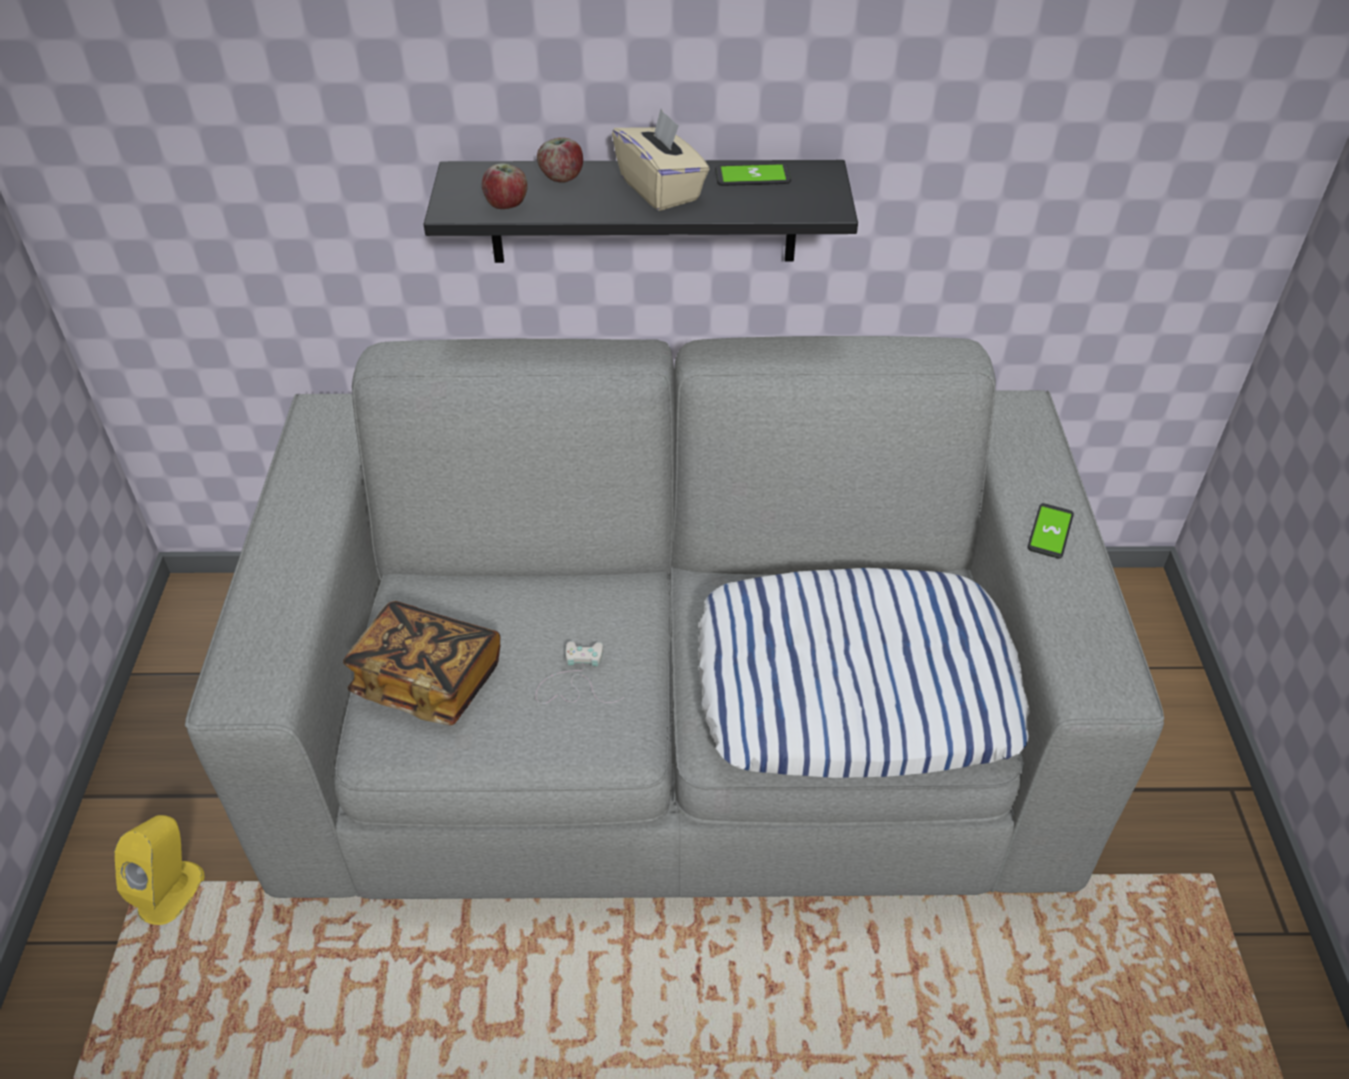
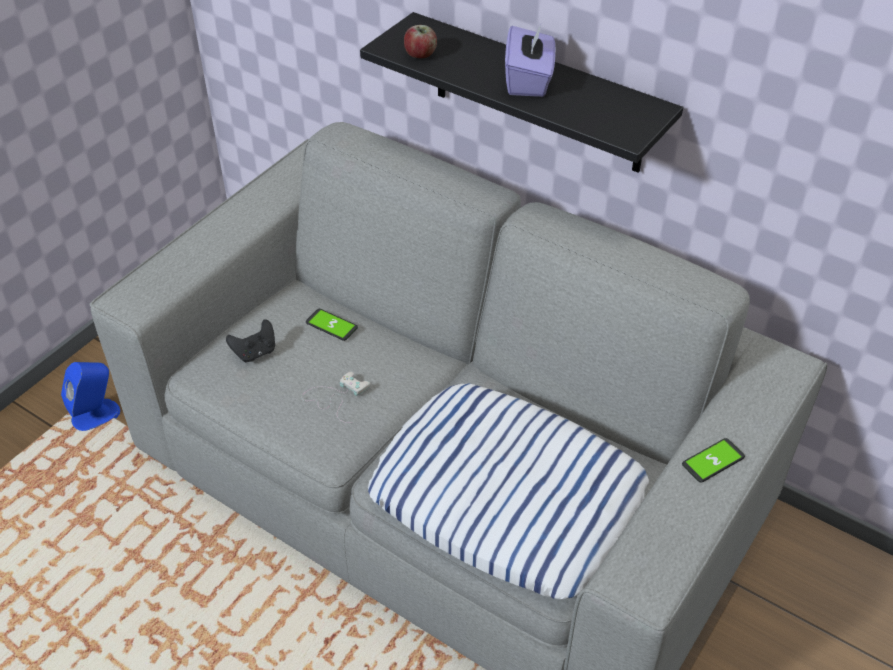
camera: 35 degrees right, 0 degrees up
yellow speaker [114,815,205,925] -> blue speaker [61,362,120,431]
book [343,601,501,726] -> black game controller [226,319,275,362]
apple [537,138,583,183] -> none
beige tissue box [612,109,710,211] -> purple tissue box [505,22,556,97]
phone [715,164,791,186] -> phone moved to [306,309,358,341]

